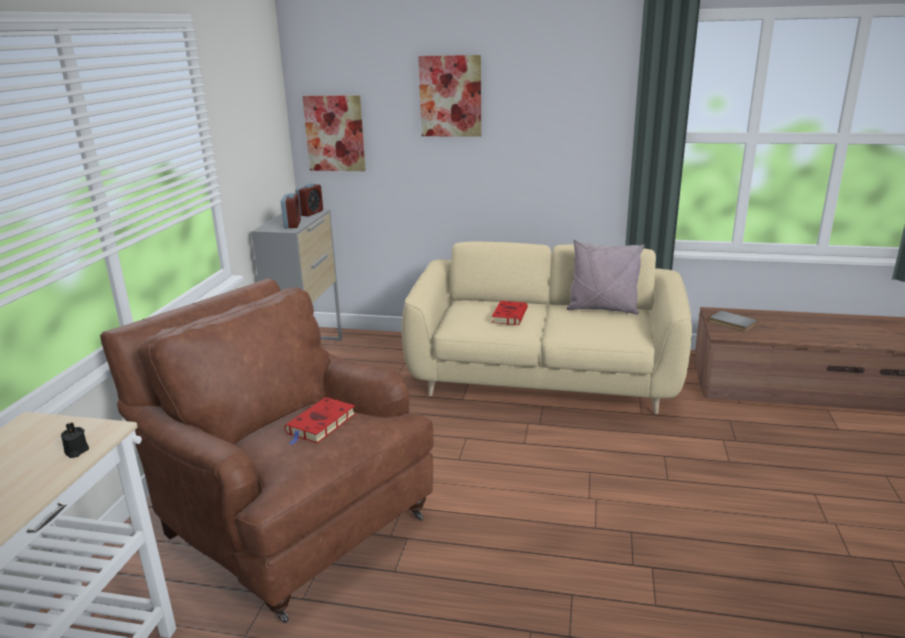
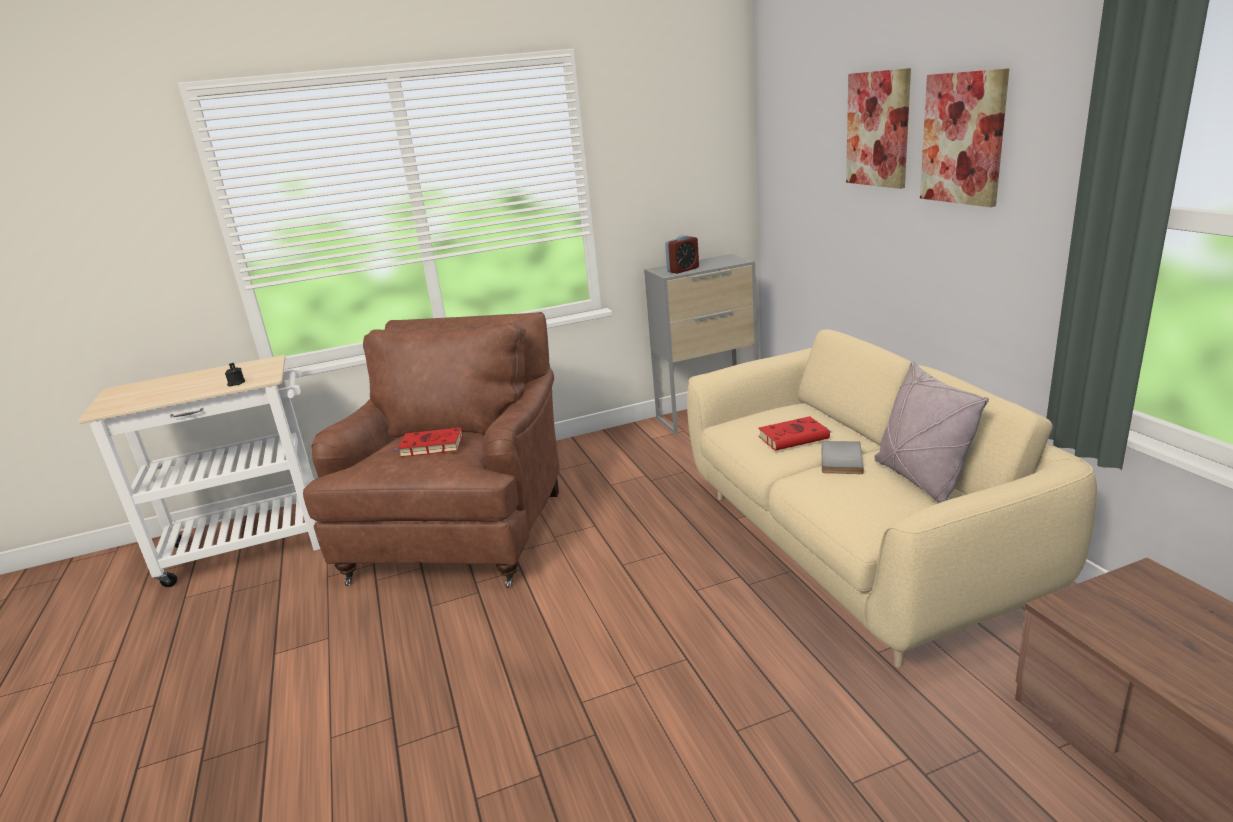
camera: 60 degrees right, 0 degrees up
alarm clock [295,183,323,217] -> none
picture [302,95,366,171] -> picture moved to [920,68,1009,207]
grey book [709,311,758,332] -> grey book moved to [822,441,864,474]

